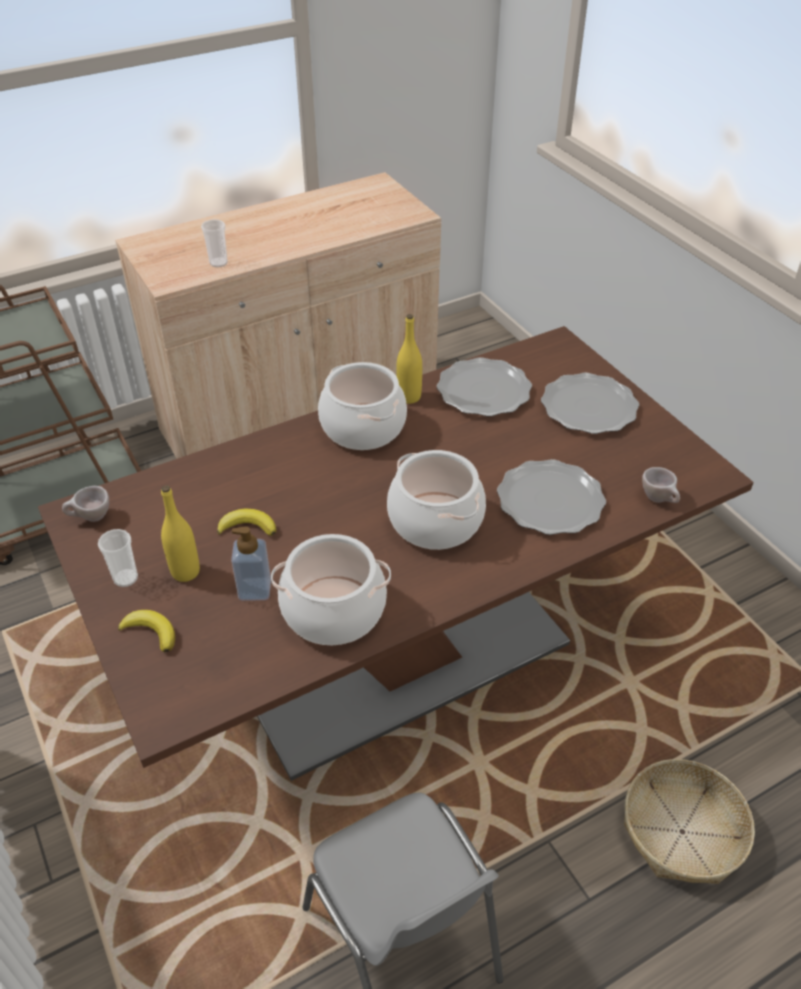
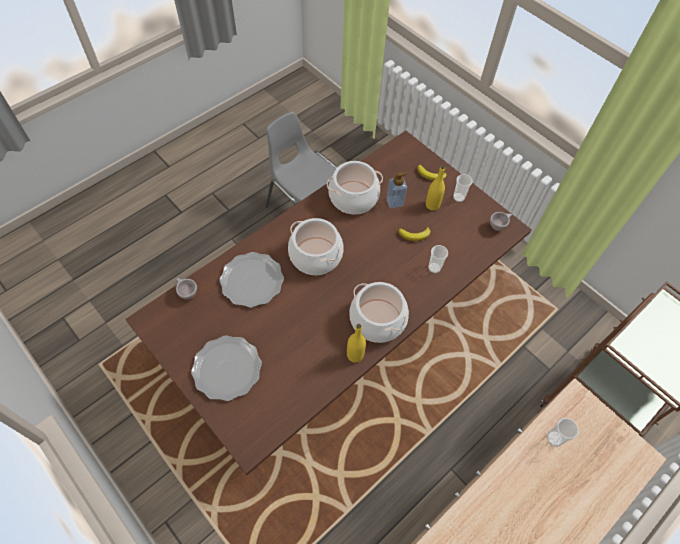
camera: 165 degrees right, 15 degrees up
plate [437,357,532,416] -> none
basket [624,759,755,884] -> none
none -> cup [428,245,448,273]

